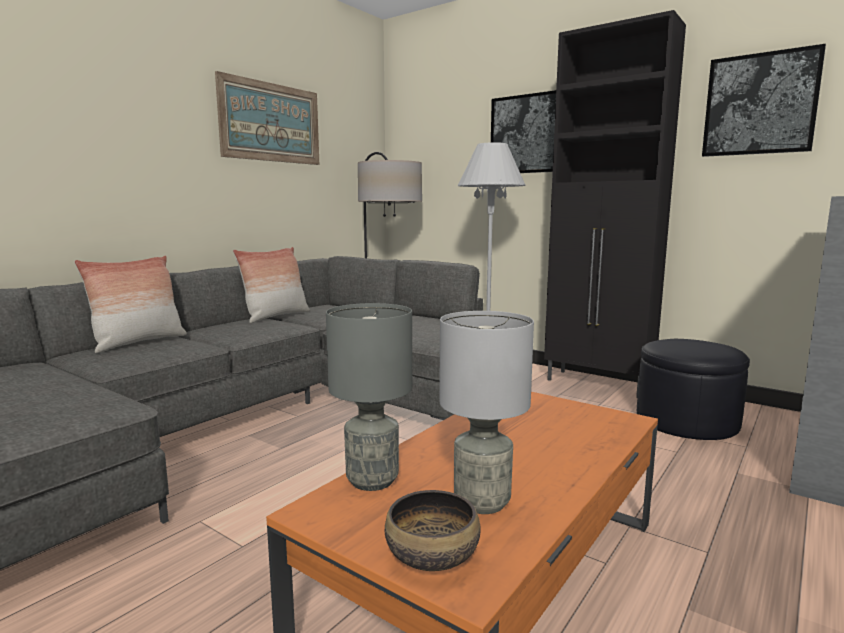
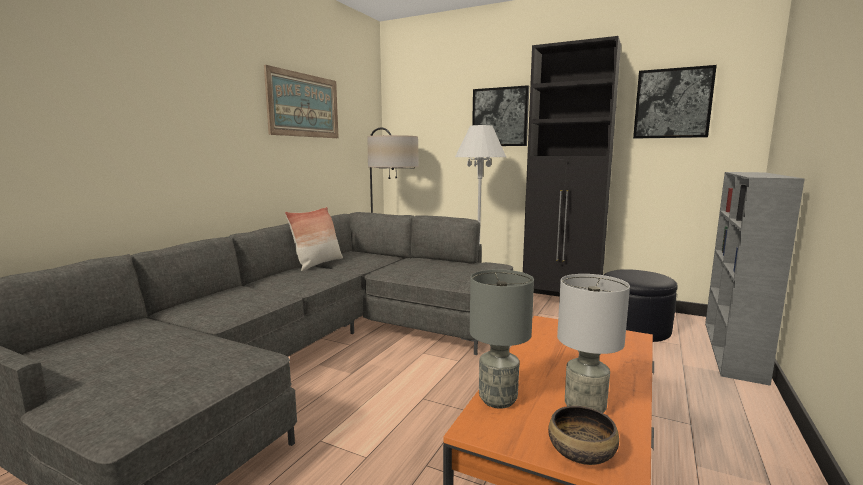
camera: 10 degrees left, 0 degrees up
pillow [74,256,187,353] -> none

